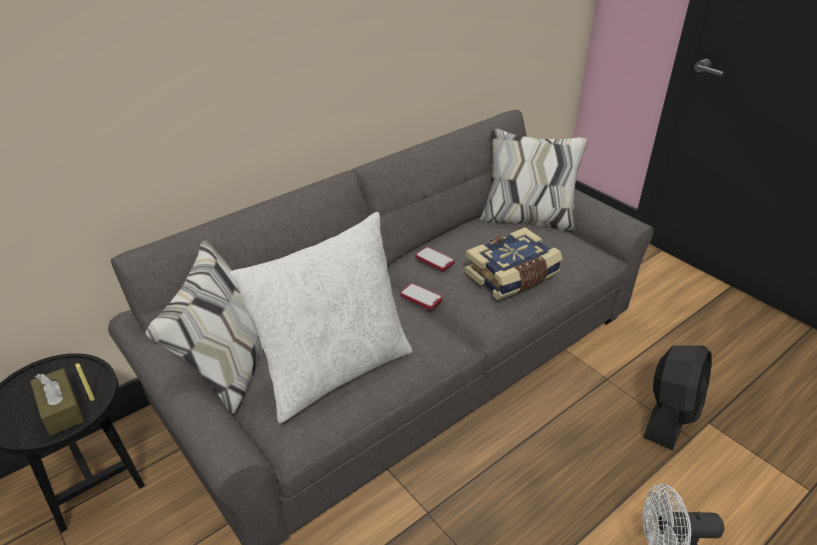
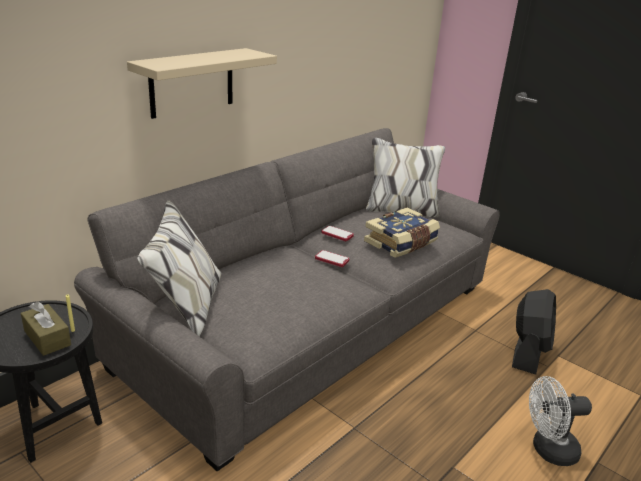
camera: 10 degrees left, 10 degrees down
white pillow [230,212,413,424] -> none
none -> beige shelf [127,48,277,119]

